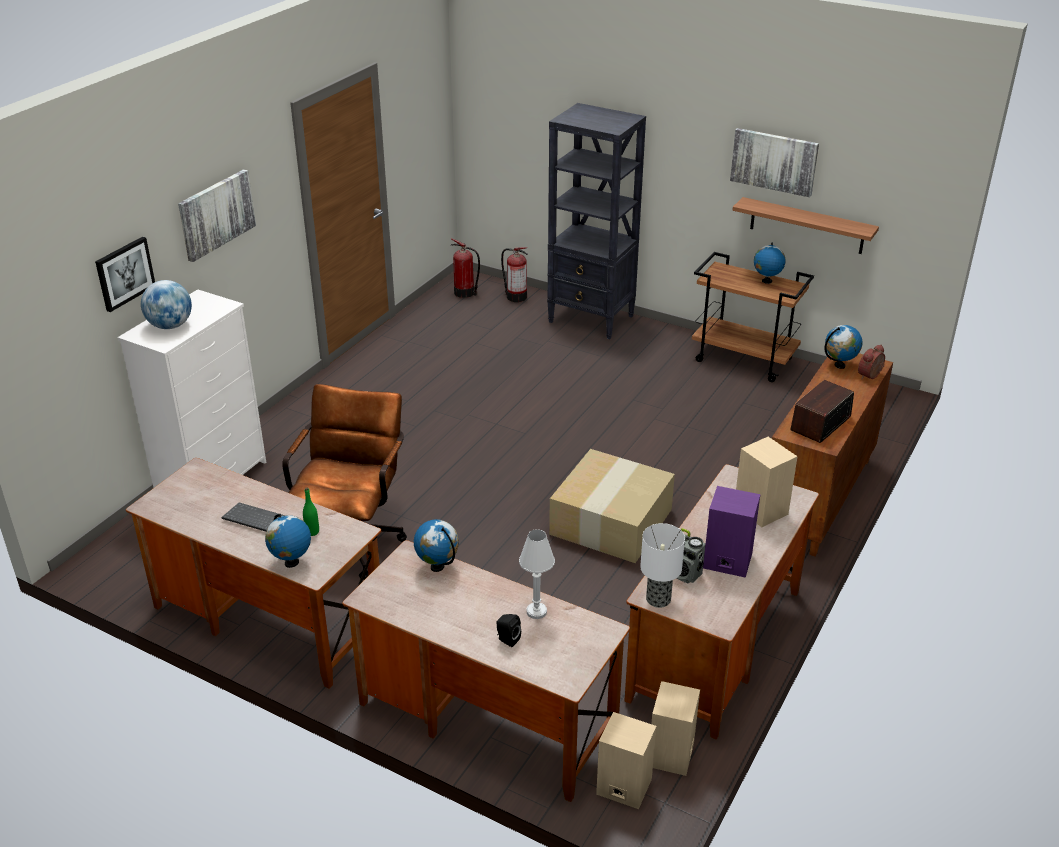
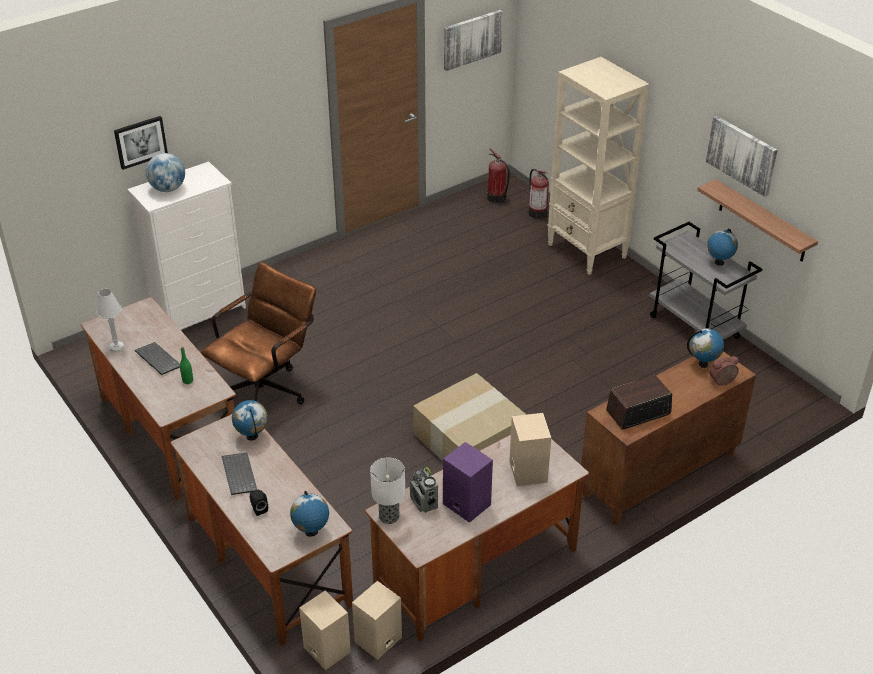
camera: 25 degrees right, 5 degrees up
picture [178,169,256,262] -> picture moved to [444,10,503,71]
globe [265,514,311,568] -> globe moved to [290,491,329,537]
white table lamp [519,529,555,619] -> white table lamp moved to [96,289,124,352]
black bookcase [547,103,646,339] -> beige bookcase [547,57,649,275]
brown cart [692,252,814,382] -> grey cart [649,222,762,340]
none -> keyboard [222,452,257,495]

